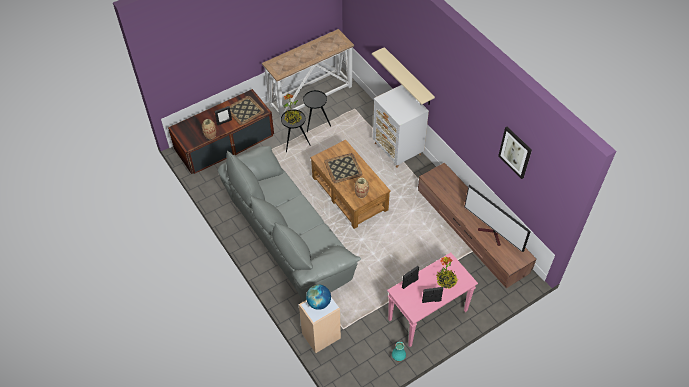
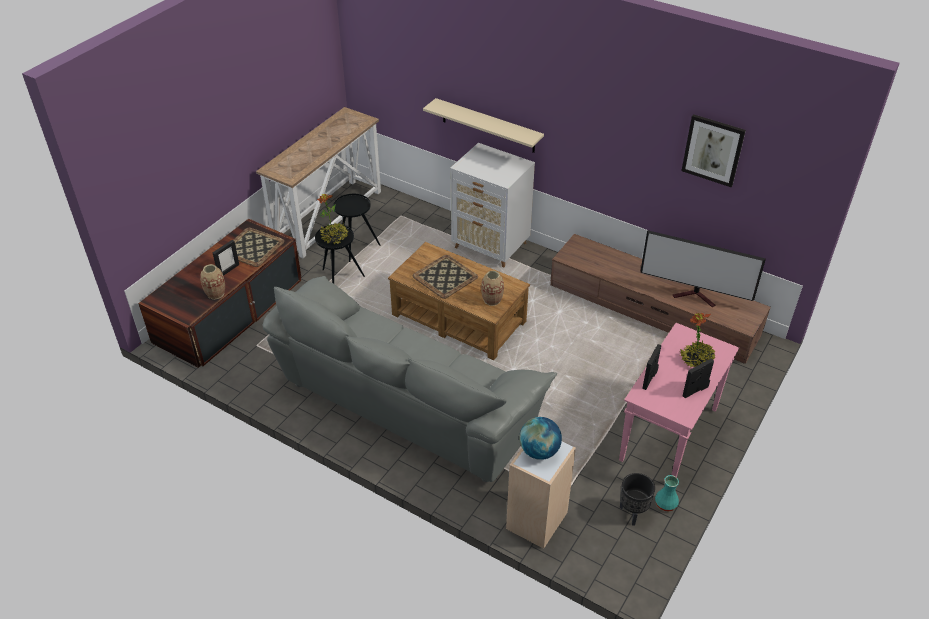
camera: 25 degrees left, 10 degrees down
none -> black planter [620,473,655,526]

